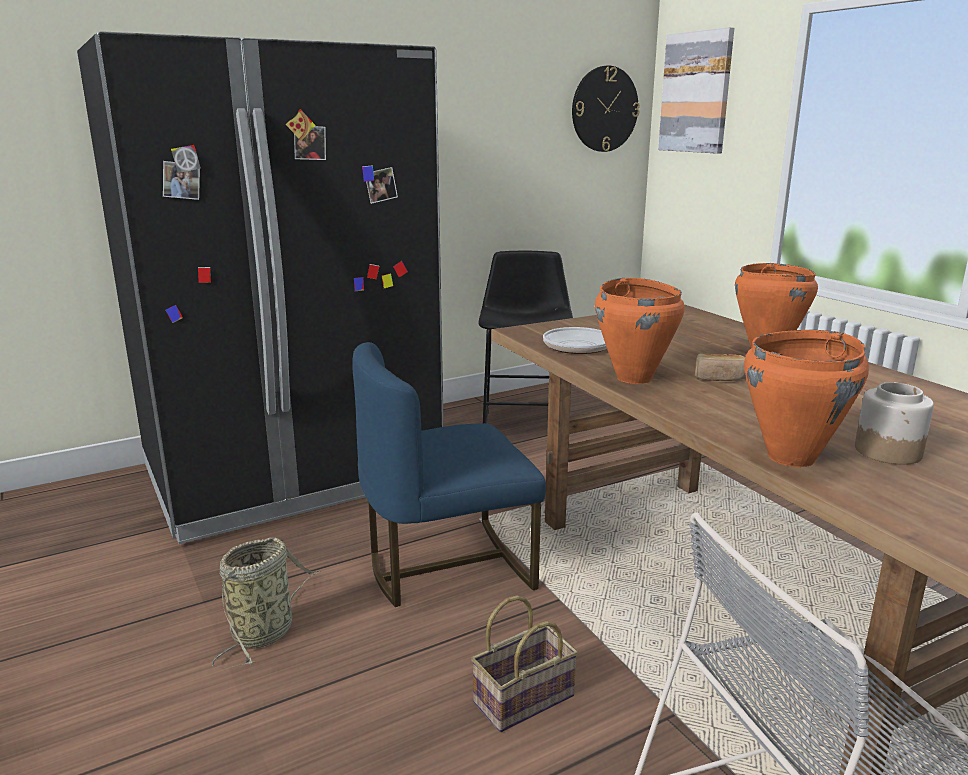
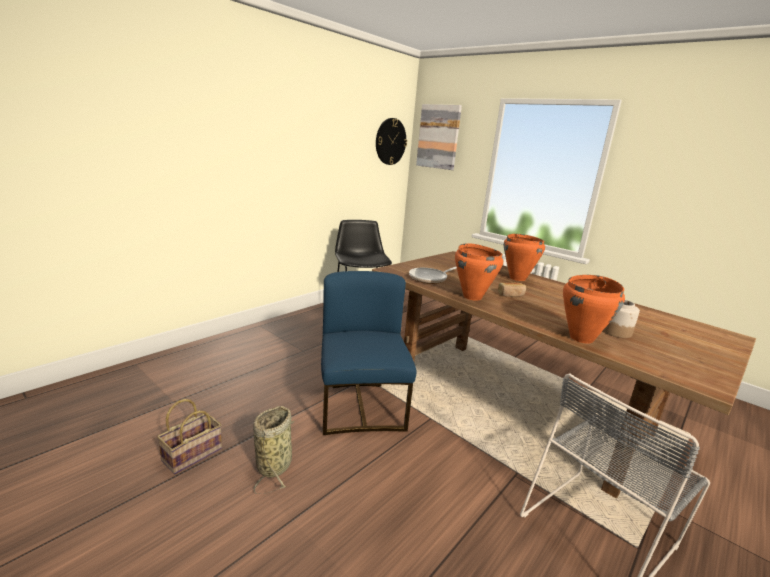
camera: 20 degrees left, 0 degrees up
black fridge [77,31,444,544] -> none
blue chair [352,342,546,607] -> blue chair turned 120 degrees clockwise [321,271,416,435]
basket [471,596,578,732] -> basket moved to [157,399,222,474]

